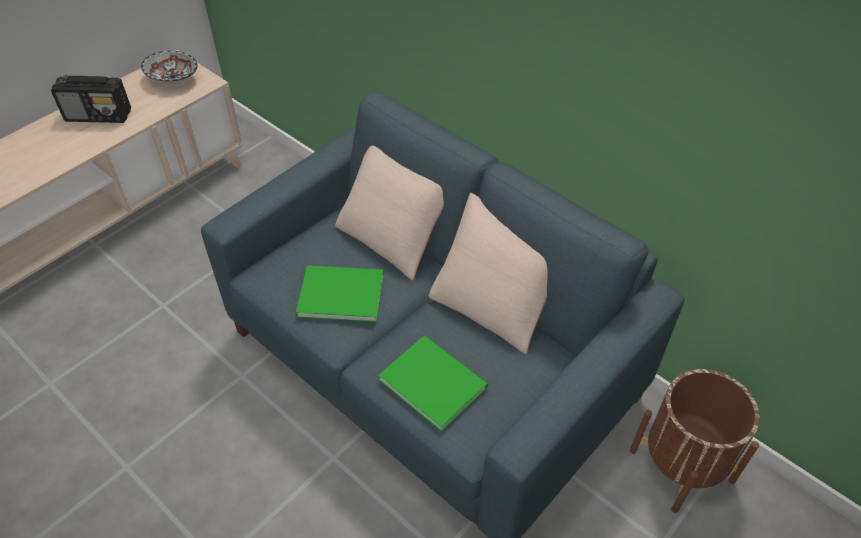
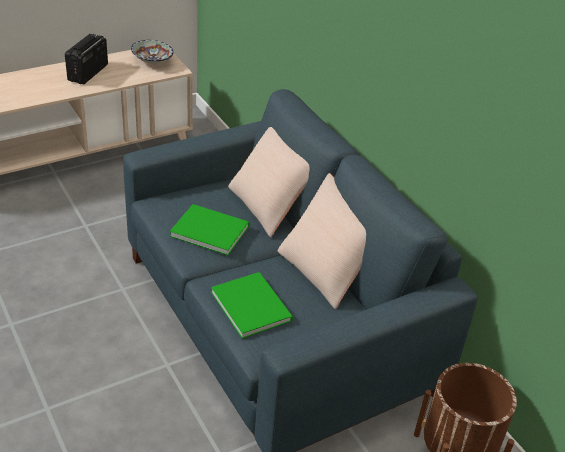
camera: 15 degrees right, 10 degrees down
radio [51,75,131,123] -> radio turned 90 degrees clockwise [65,34,108,84]

